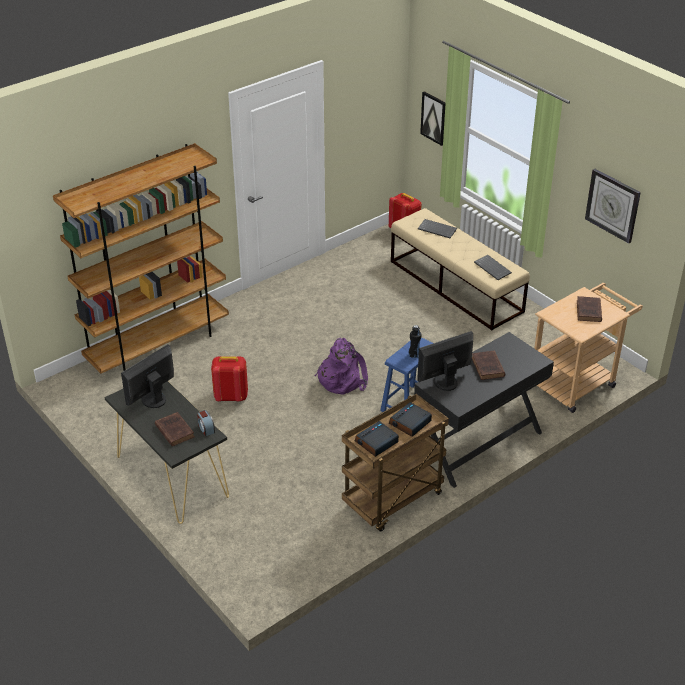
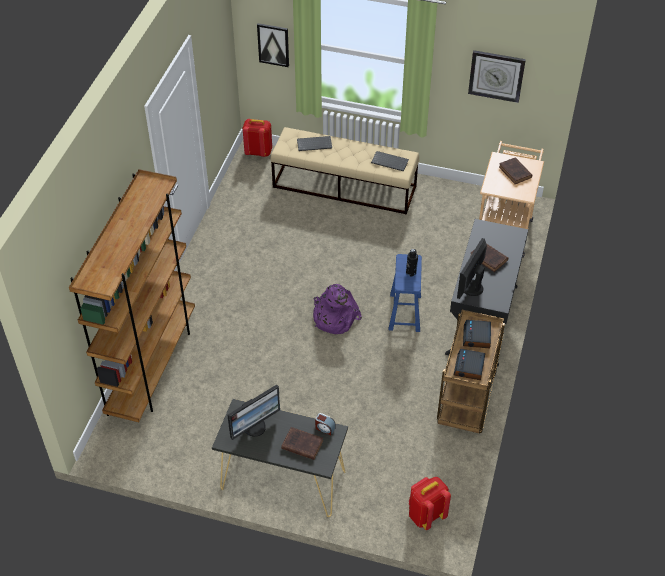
camera: 35 degrees left, 10 degrees up
monitor [121,344,174,408] -> monitor turned 135 degrees counterclockwise [227,385,280,440]
red backpack [211,356,248,401] -> red backpack moved to [409,477,451,530]

